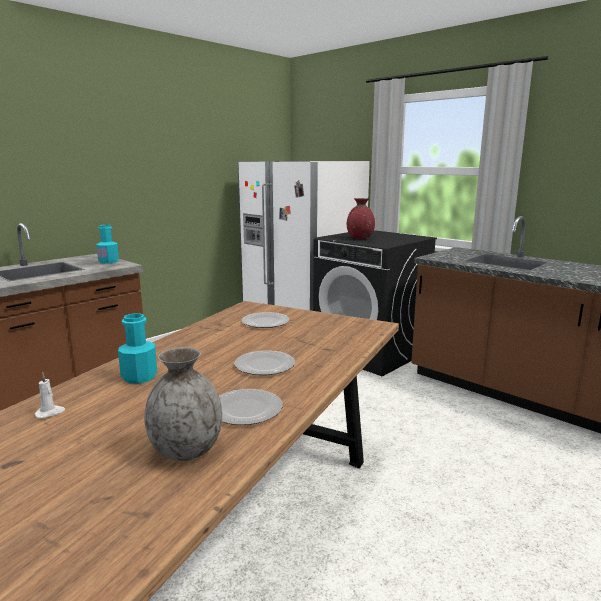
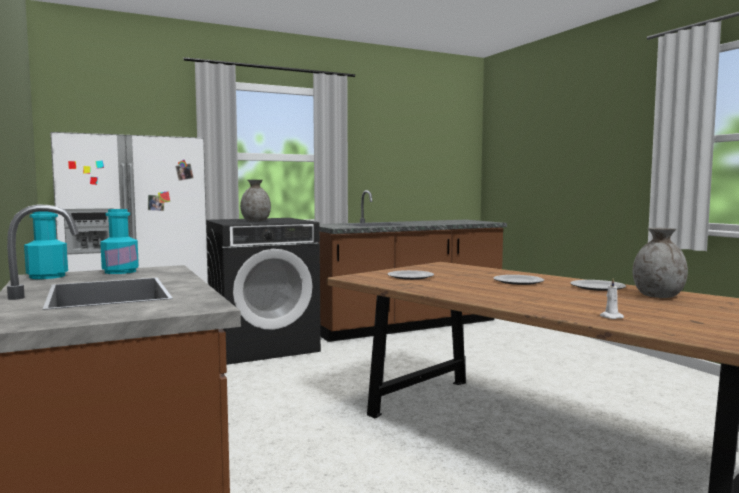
camera: 70 degrees left, 10 degrees down
turquoise bottle [118,313,157,384] -> turquoise bottle moved to [24,211,68,279]
red vase [347,198,375,239] -> grey vase [240,180,271,222]

